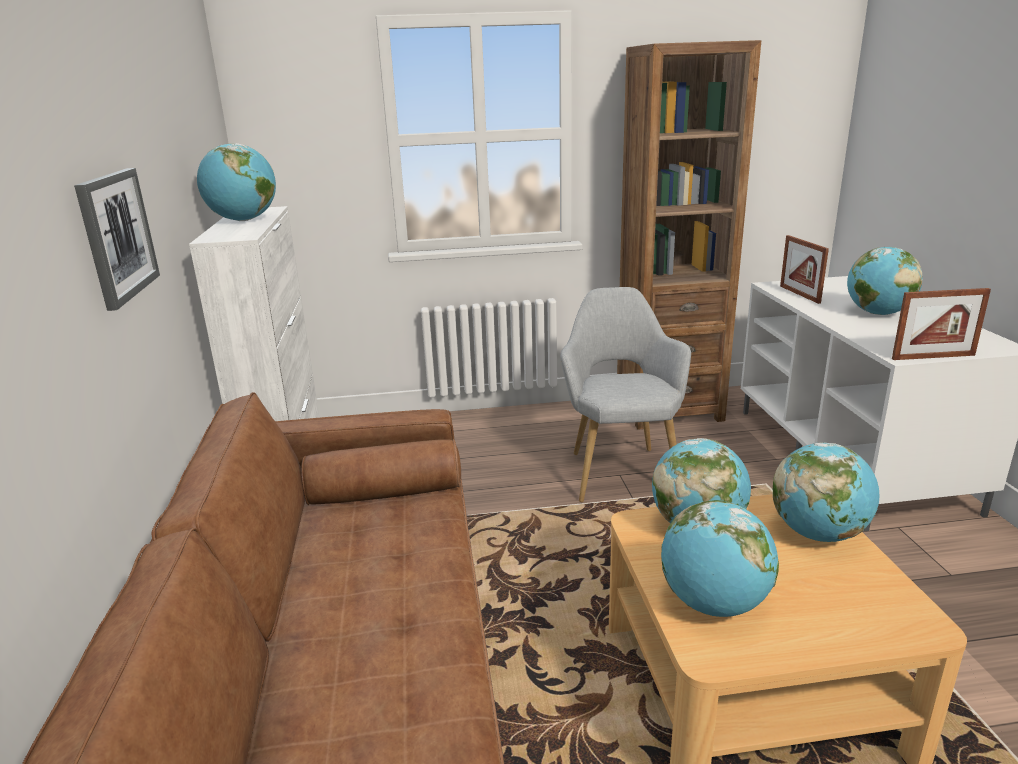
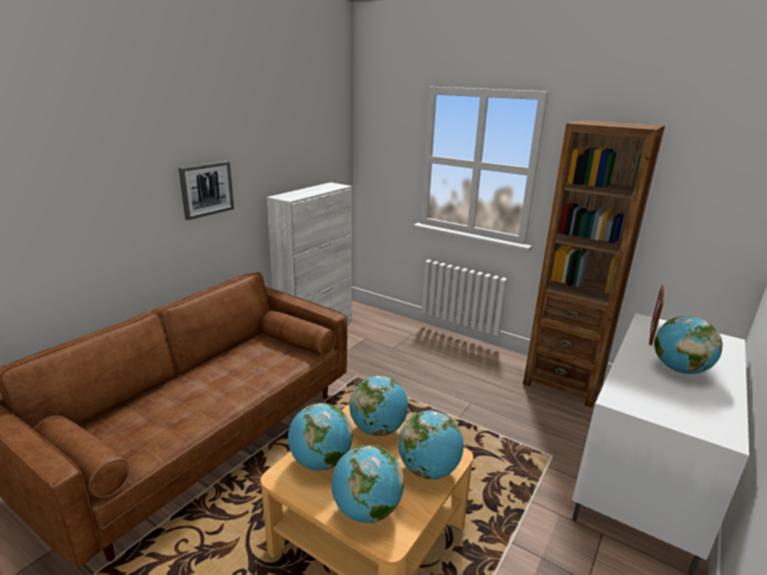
camera: 40 degrees right, 0 degrees up
globe [197,143,276,221] -> globe moved to [332,444,404,523]
grey armchair [560,287,691,502] -> none
picture frame [892,288,991,360] -> none

